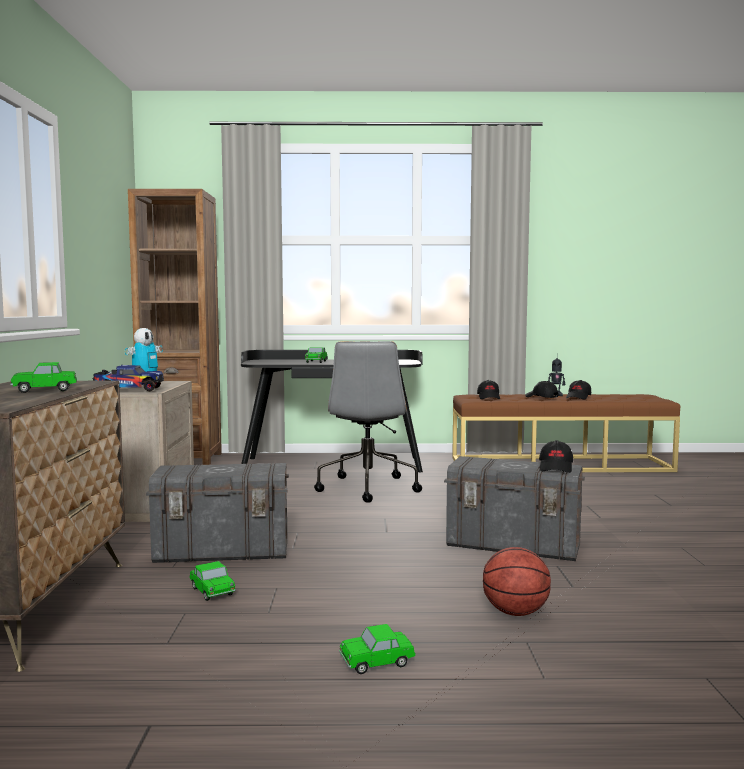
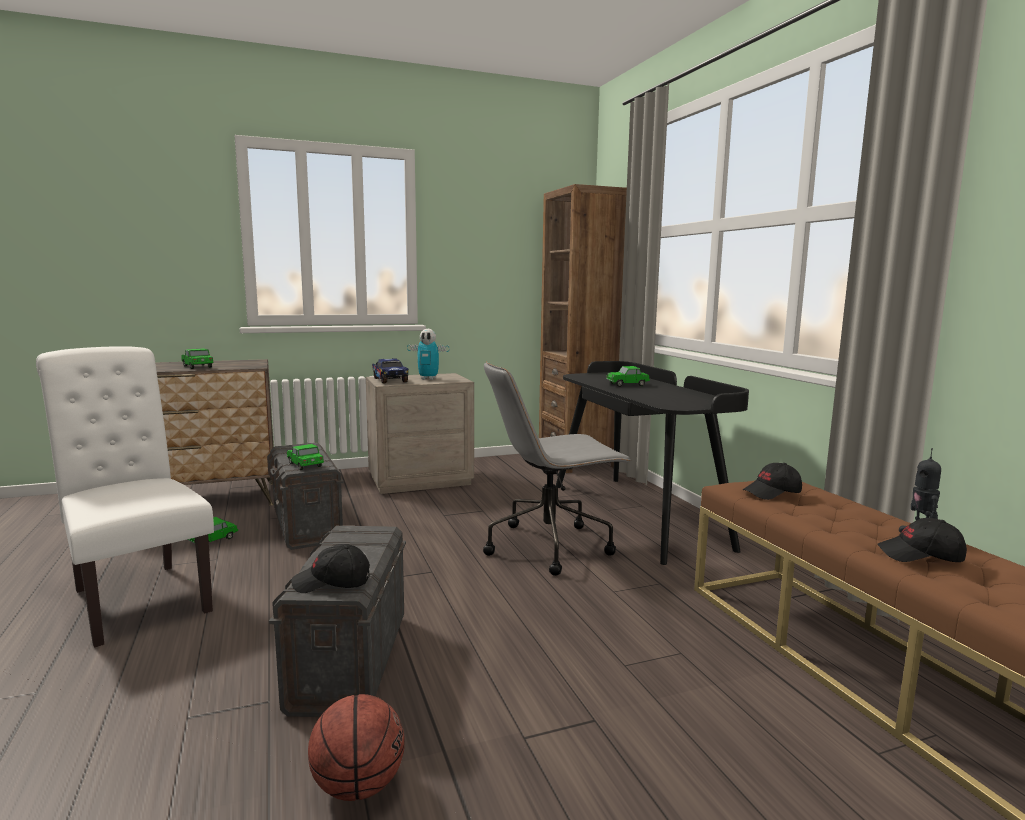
camera: 70 degrees right, 5 degrees up
toy car [339,624,416,674] -> toy car moved to [287,444,324,470]
basketball [483,547,551,616] -> basketball moved to [308,694,405,801]
black cap [525,381,558,398] -> none
none -> white chair [36,346,214,648]

